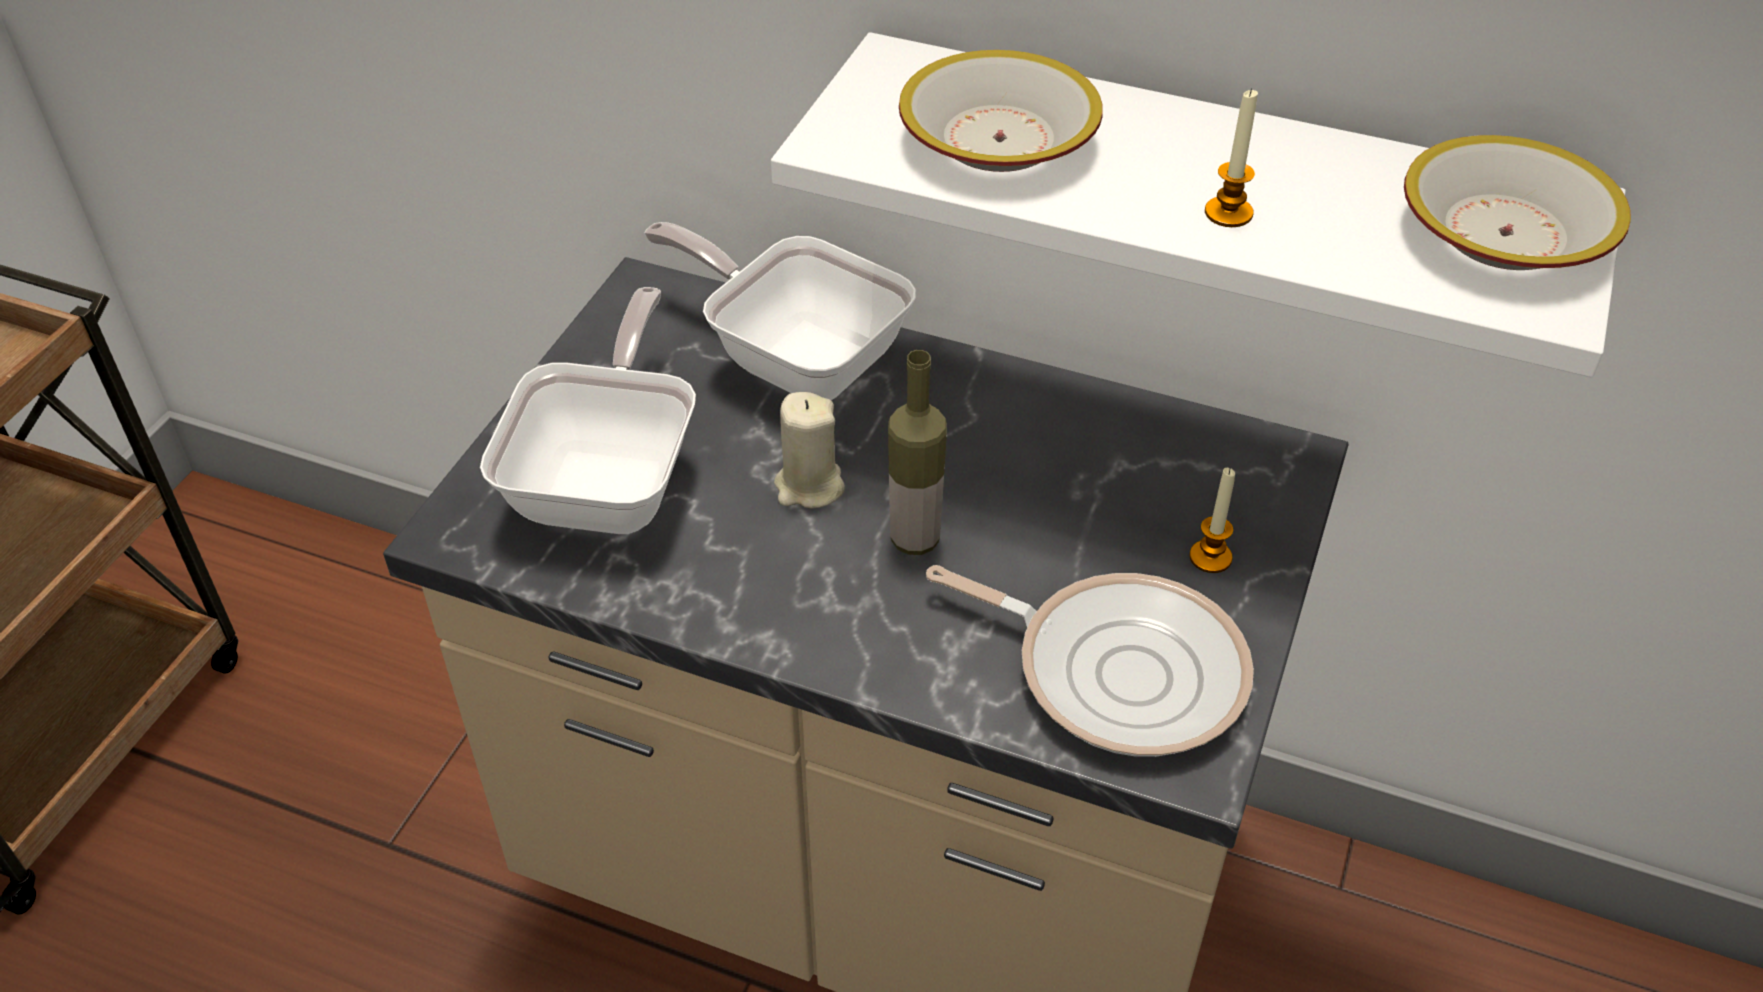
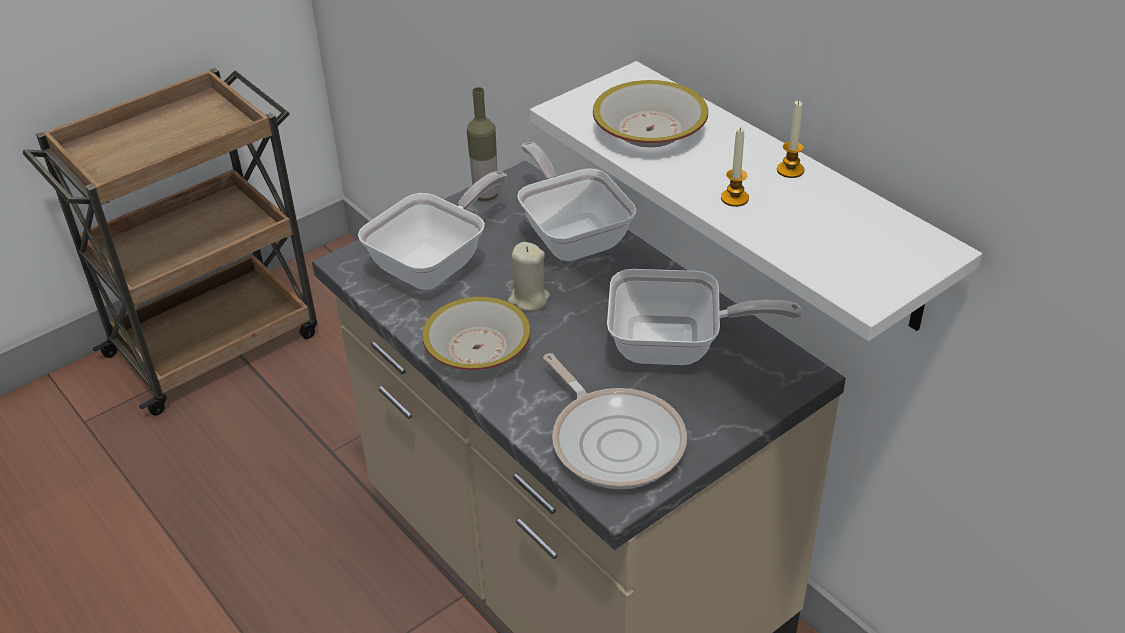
camera: 30 degrees right, 5 degrees down
bottle [888,350,947,555] -> bottle moved to [467,87,498,201]
candle [1190,468,1235,573] -> candle moved to [777,101,804,178]
bowl [1404,135,1631,270] -> bowl moved to [422,297,530,370]
none -> frying pan [607,269,802,365]

